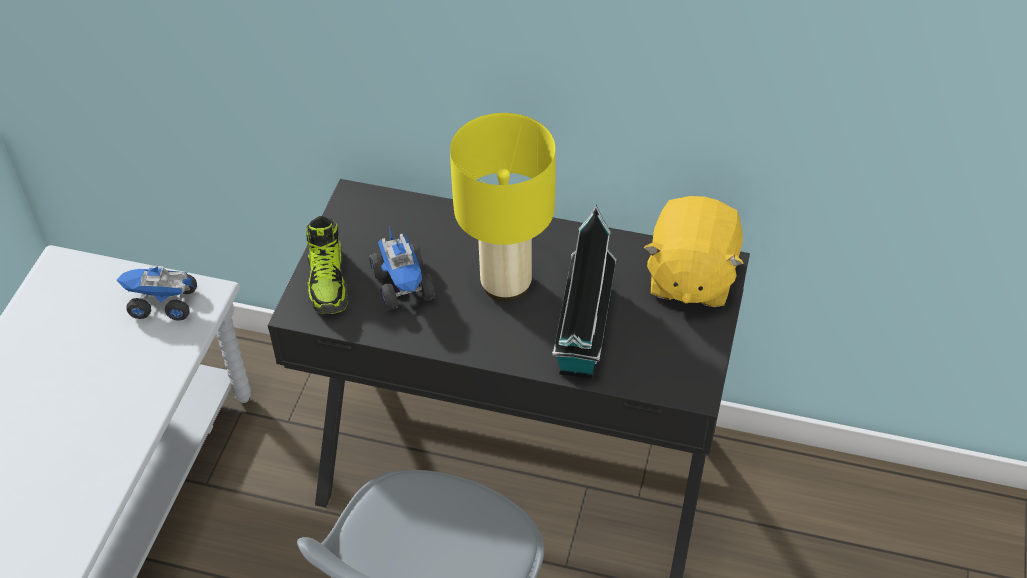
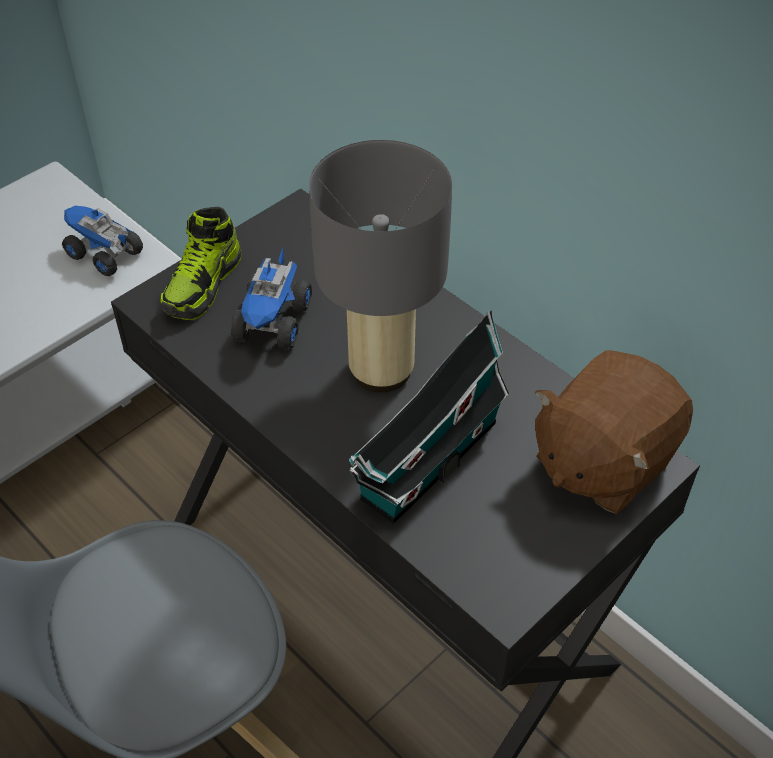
camera: 30 degrees right, 0 degrees up
yellow table lamp [450,113,556,302] -> grey table lamp [309,140,452,392]
yellow plush toy [644,196,743,307] -> brown plush toy [535,350,693,514]

